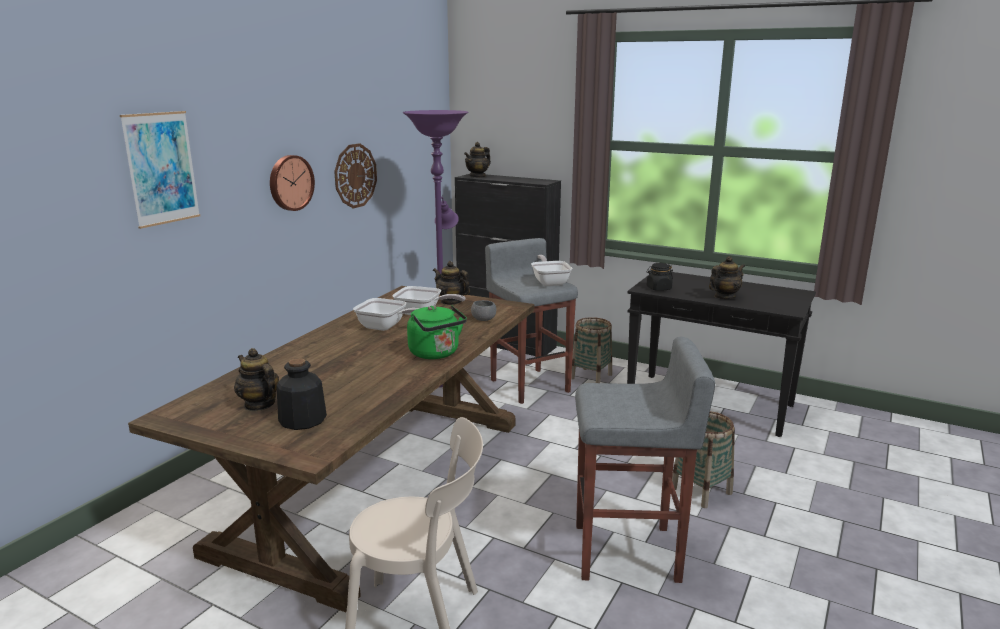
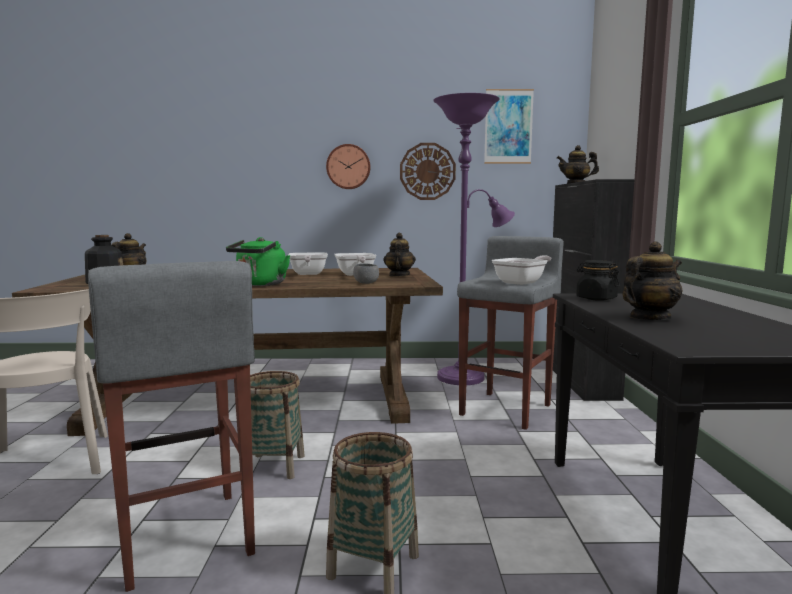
camera: 60 degrees right, 10 degrees down
picture [120,111,200,229] -> picture moved to [484,89,534,164]
basket [571,317,612,383] -> basket moved to [250,371,305,479]
teapot [709,256,745,299] -> teapot turned 60 degrees counterclockwise [622,242,682,320]

